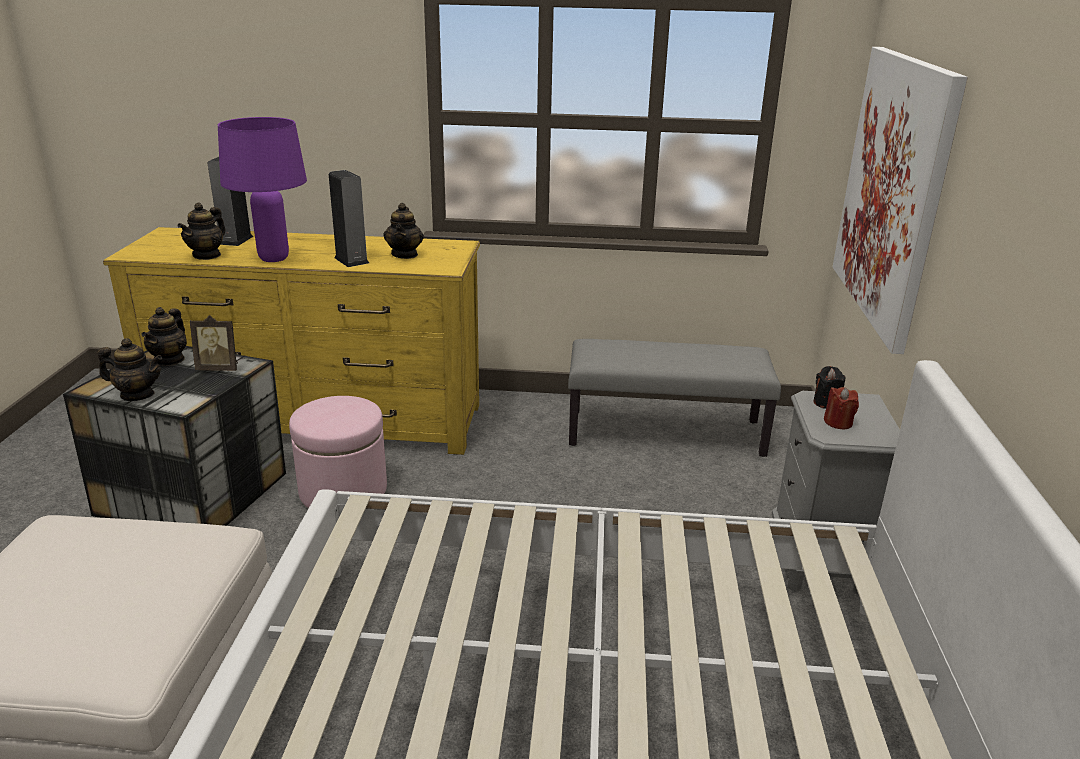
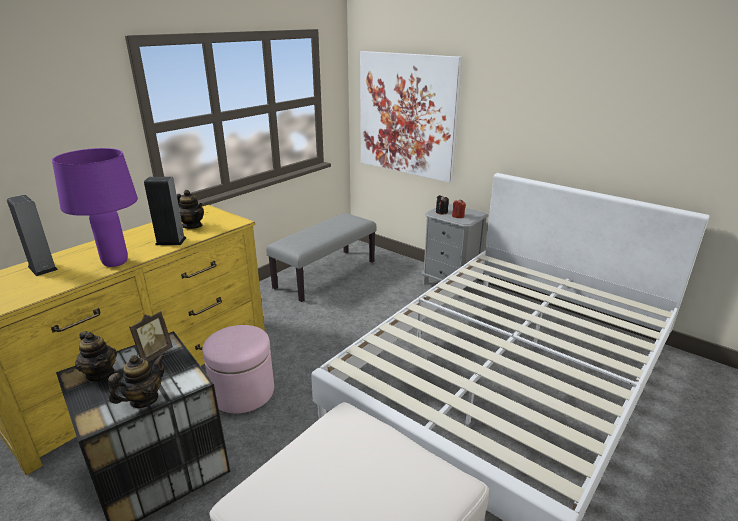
camera: 55 degrees left, 0 degrees up
teapot [178,202,226,260] -> none

